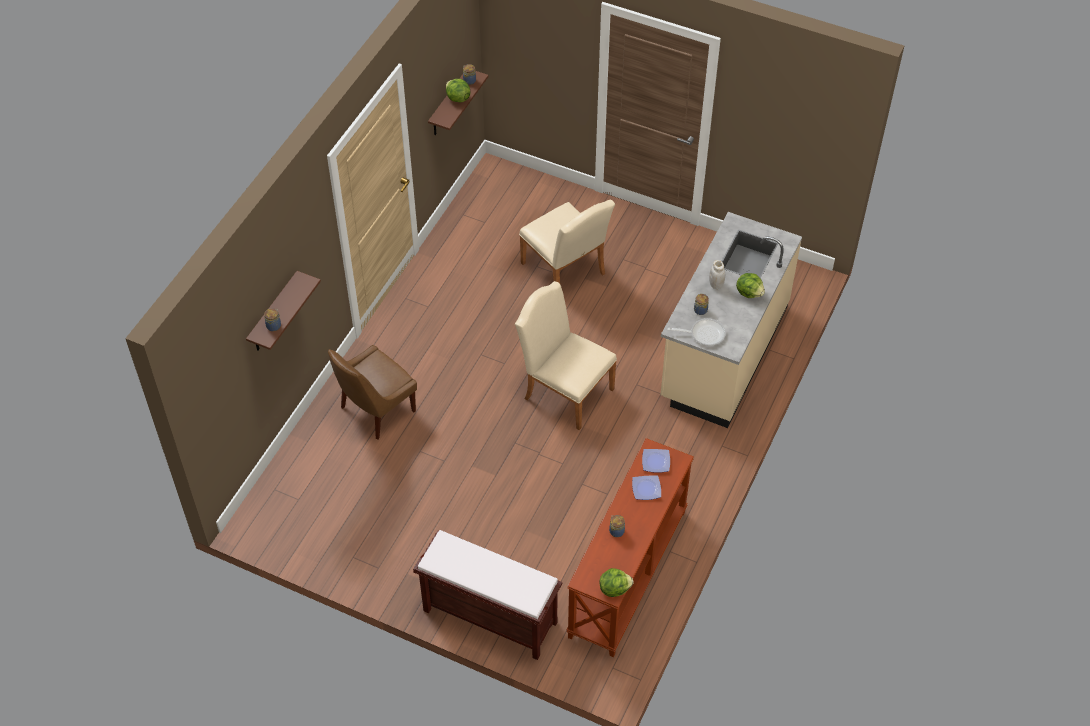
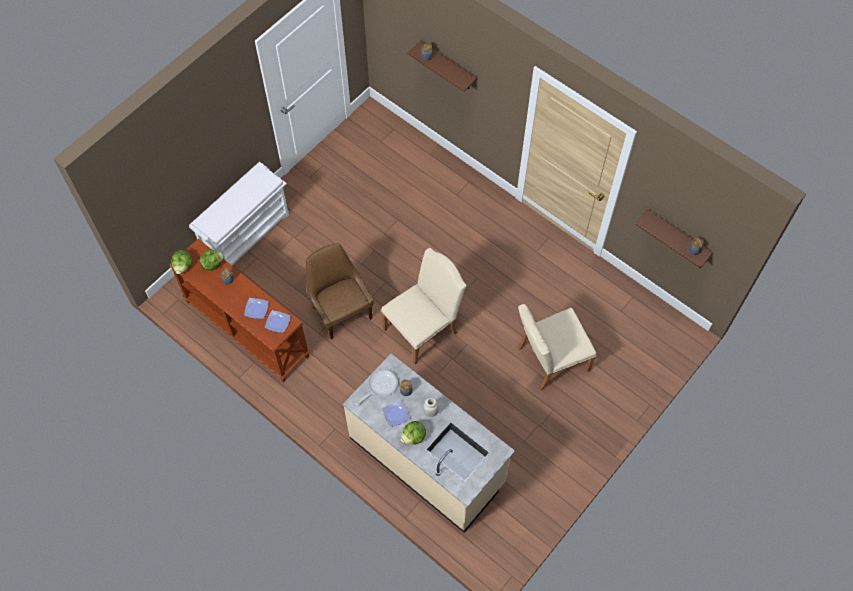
camera: 105 degrees right, 10 degrees up
brown chair [328,345,417,440] -> brown chair moved to [306,243,374,339]
brown bench [413,530,562,660] -> white bench [189,162,289,265]
lettuce [446,79,471,102] -> lettuce moved to [200,250,224,271]
frying pan [668,318,726,346] -> frying pan turned 150 degrees counterclockwise [356,369,398,405]
none -> plate [382,400,410,427]

